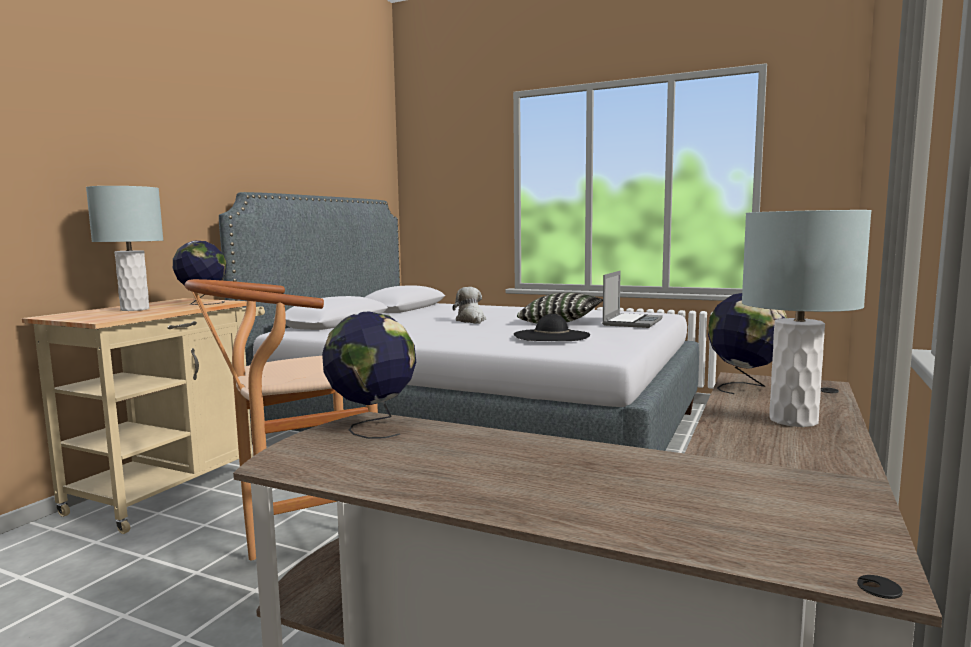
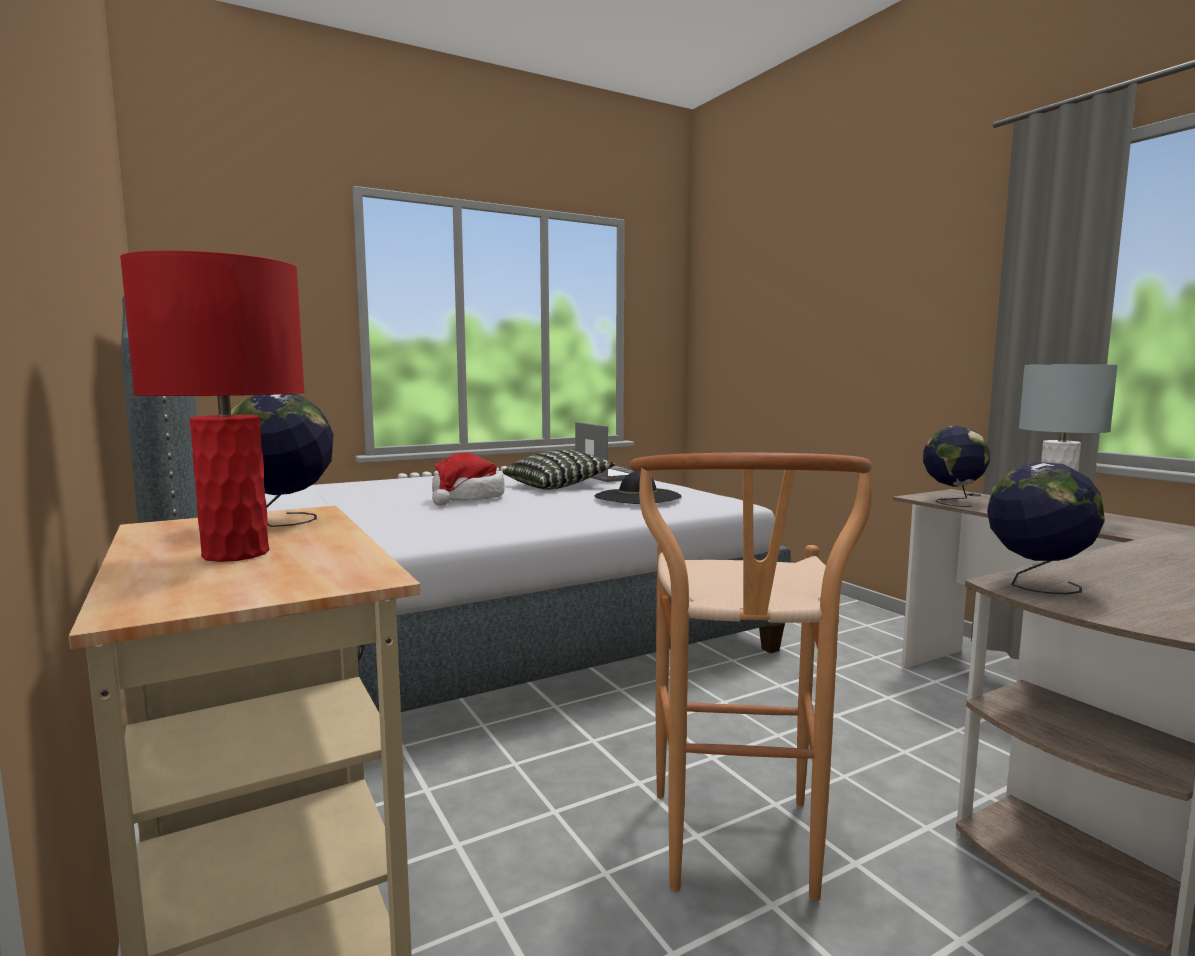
camera: 55 degrees left, 0 degrees up
grey table lamp [86,186,163,311] -> red table lamp [120,250,305,562]
plush toy [453,287,486,324] -> hat [432,453,505,506]

